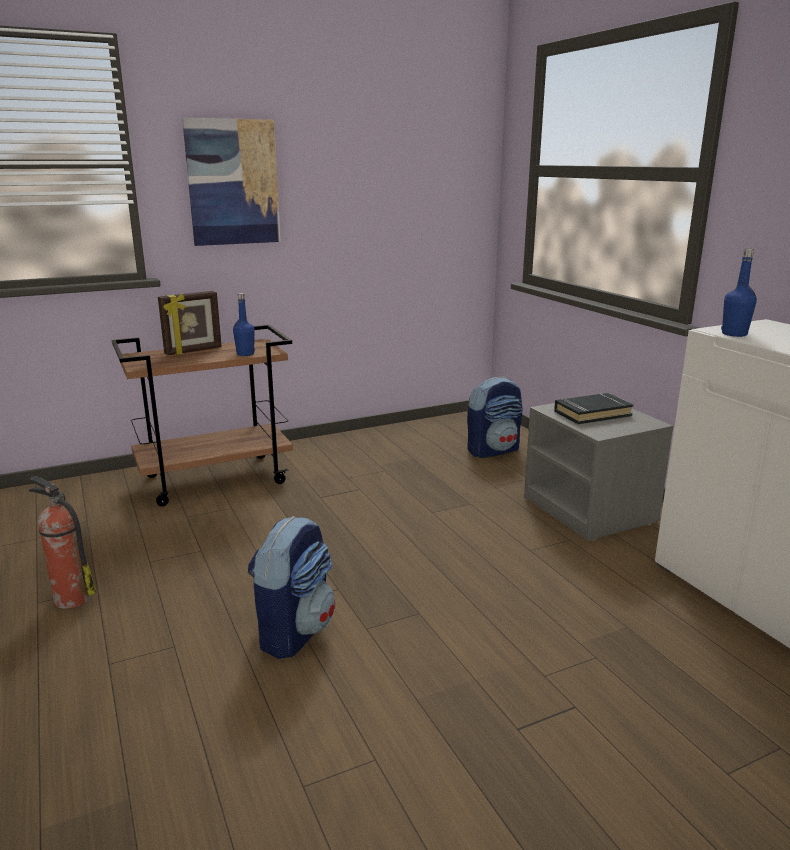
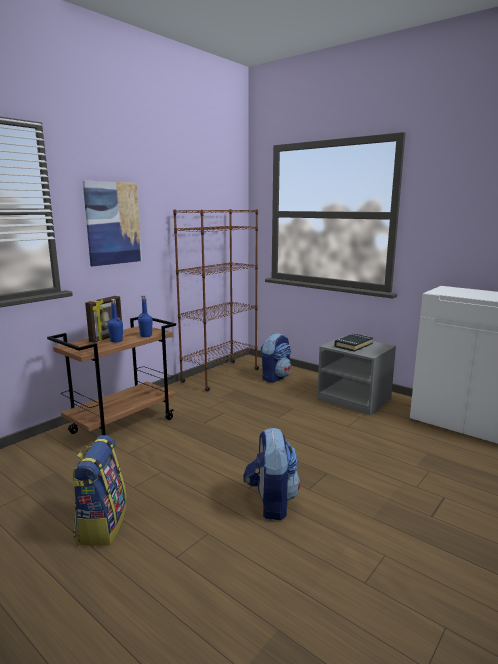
camera: 25 degrees left, 5 degrees down
fire extinguisher [29,476,96,609] -> backpack [71,435,127,546]
blue bottle [721,249,757,337] -> blue bottle moved to [108,299,123,343]
none -> brown bookcase [173,209,259,391]

